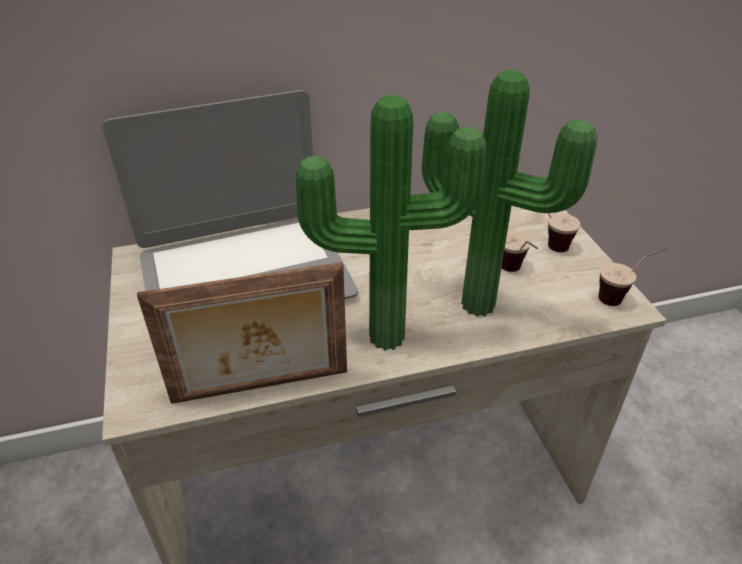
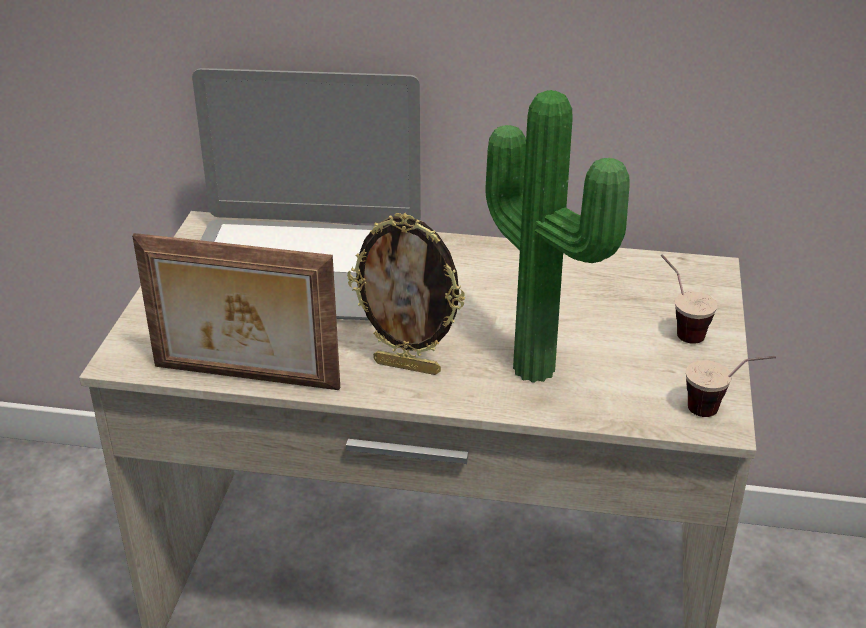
camera: 25 degrees right, 5 degrees down
potted plant [296,95,487,351] -> picture frame [347,213,465,375]
cup [502,232,538,272] -> none

